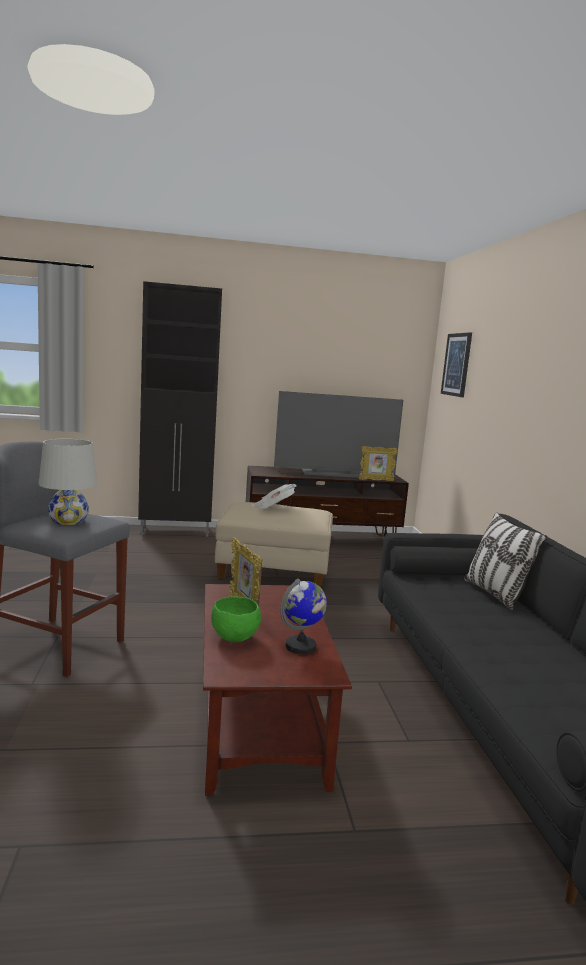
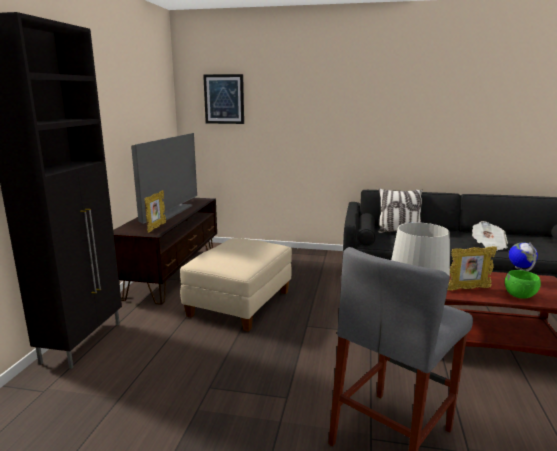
camera: 70 degrees left, 5 degrees up
newspaper [251,484,296,509] -> newspaper moved to [472,221,508,251]
picture frame [359,446,398,481] -> picture frame moved to [145,190,166,233]

